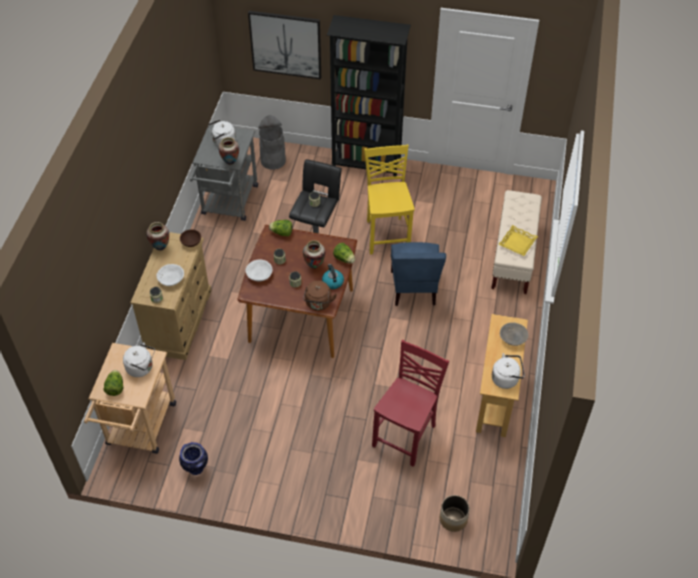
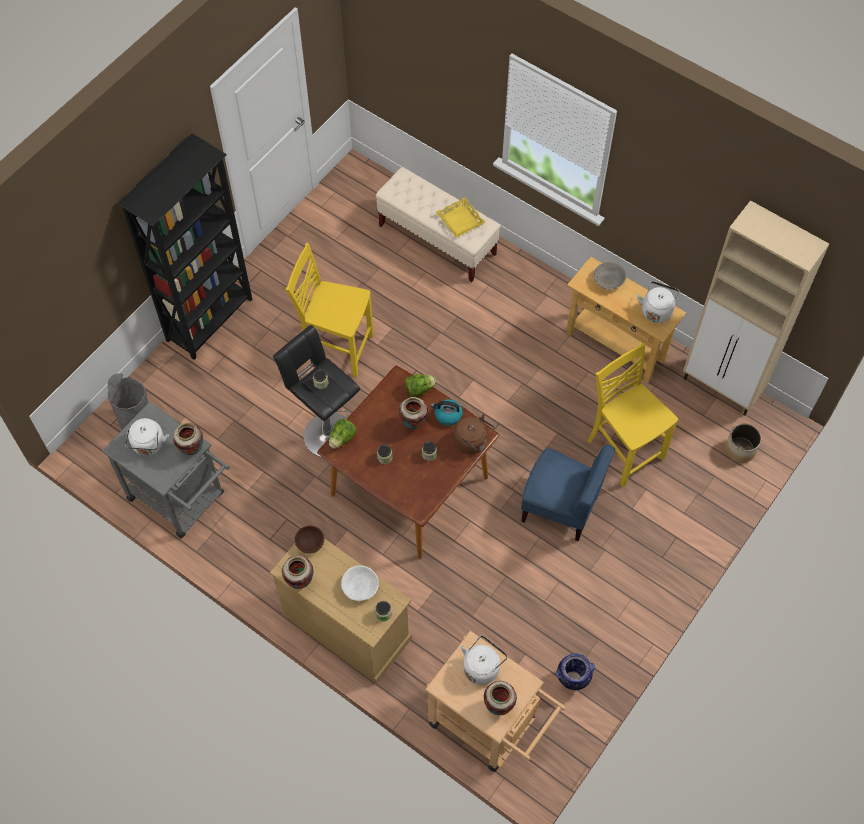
camera: 65 degrees left, 10 degrees up
lettuce [104,370,123,396] -> vase [484,681,517,715]
white bowl [245,260,272,282] -> none
picture [248,11,321,79] -> none
red chair [372,340,449,467] -> yellow chair [588,343,678,487]
blue chair [391,242,446,306] -> blue chair moved to [521,445,615,541]
none -> beige cabinet [683,200,829,416]

